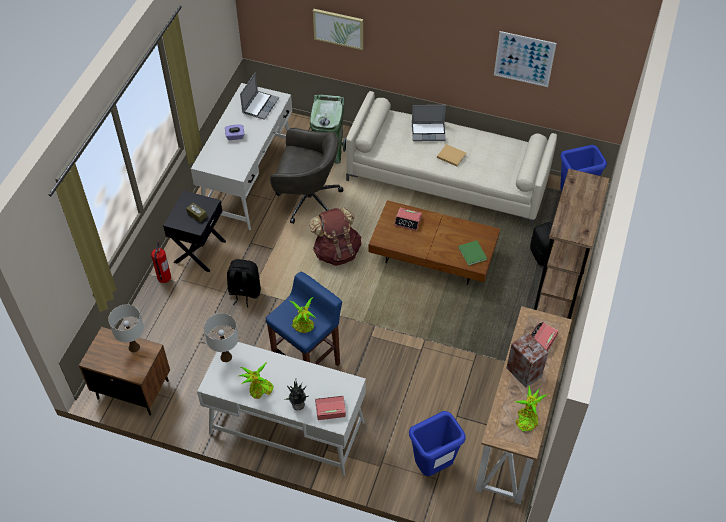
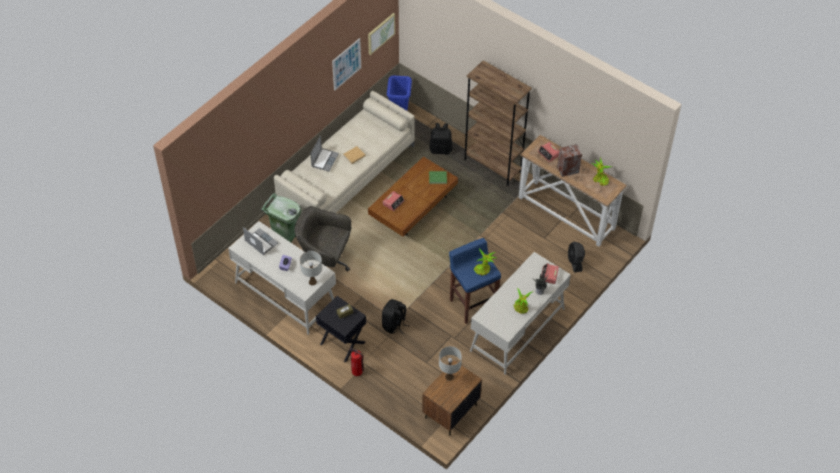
camera: 70 degrees left, 0 degrees up
white table lamp [204,313,239,362] -> white table lamp moved to [300,251,322,285]
grey office chair [270,128,344,224] -> grey office chair turned 105 degrees counterclockwise [294,206,351,271]
brown backpack [310,207,361,266] -> none
picture [313,9,363,50] -> picture moved to [368,13,395,55]
blue trash can [409,411,466,476] -> black fan [568,242,585,272]

